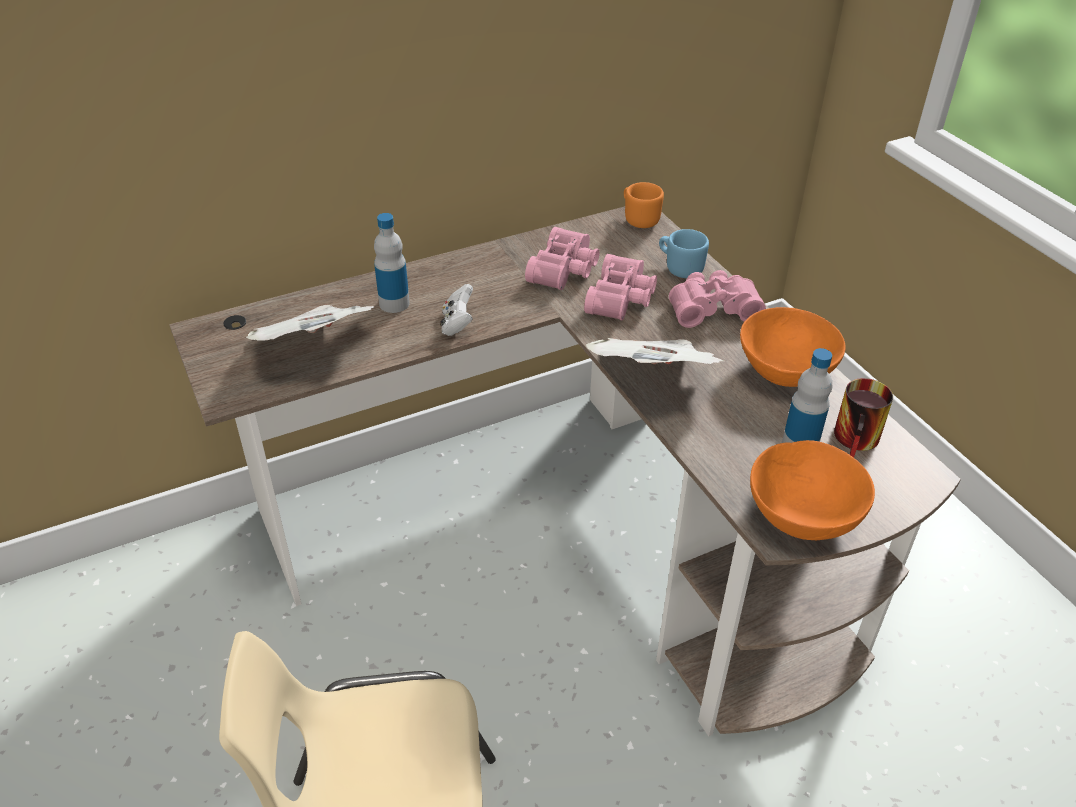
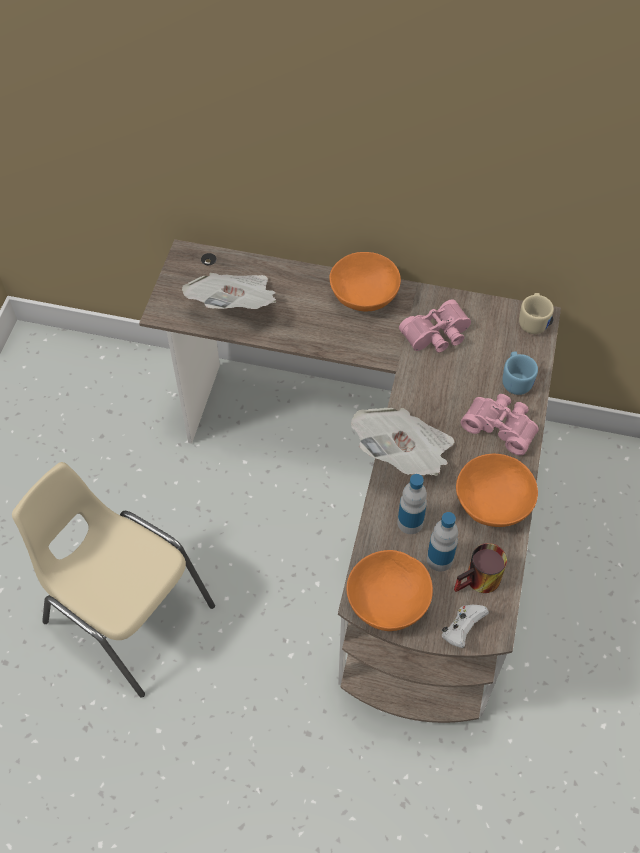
camera: 40 degrees right, 15 degrees up
bottle [374,213,410,313] -> bottle moved to [397,474,427,534]
white game controller [440,284,473,336] -> white game controller moved to [442,604,489,648]
pink binoculars [584,254,657,320] -> none
orange mug [624,182,664,228] -> beige mug [519,293,554,334]
none -> orange bowl [329,252,401,312]

